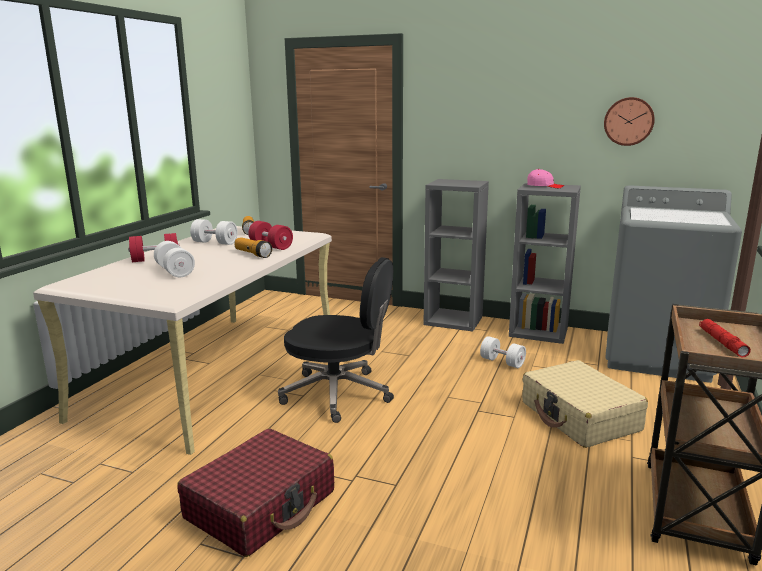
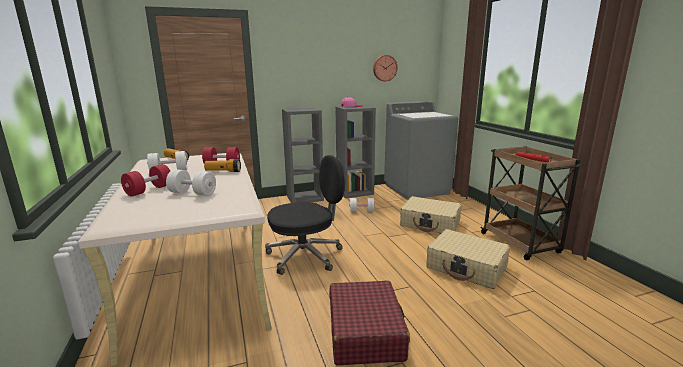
camera: 40 degrees left, 0 degrees up
none -> beige suitcase [426,229,510,289]

